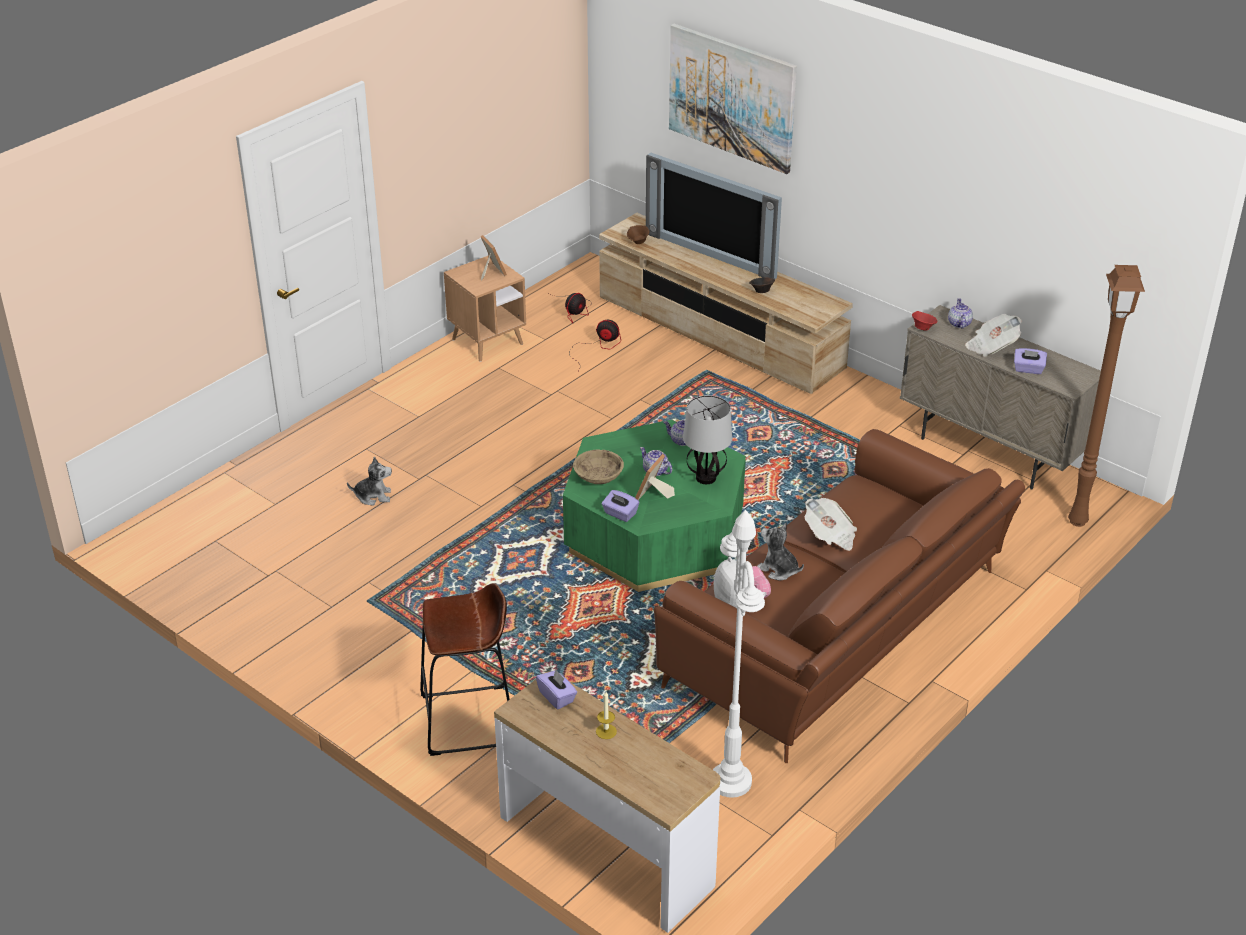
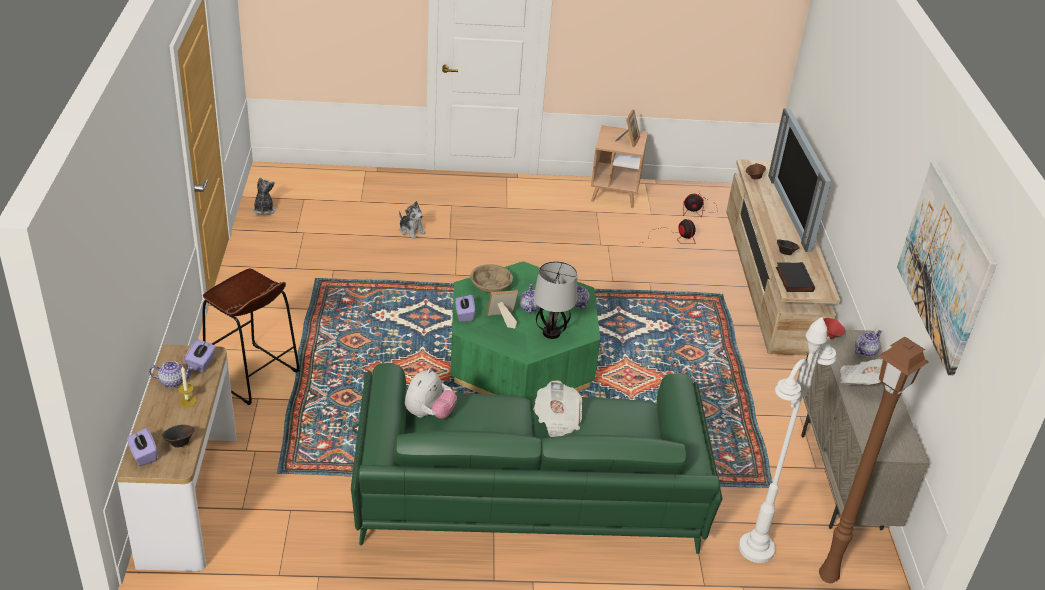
camera: 45 degrees right, 0 degrees up
brown sofa [654,429,1025,763] -> green sofa [351,363,722,554]
picture [669,24,797,174] -> picture moved to [897,161,997,375]
white floor lamp [713,510,765,798] -> white floor lamp moved to [739,317,836,563]
plush toy [757,523,804,580] -> plush toy moved to [253,177,276,215]
purple tissue box [1014,348,1047,374] -> purple tissue box moved to [127,428,157,466]
none -> teapot [149,361,193,388]
none -> brown bowl [161,425,195,448]
none -> black book [776,262,815,292]

